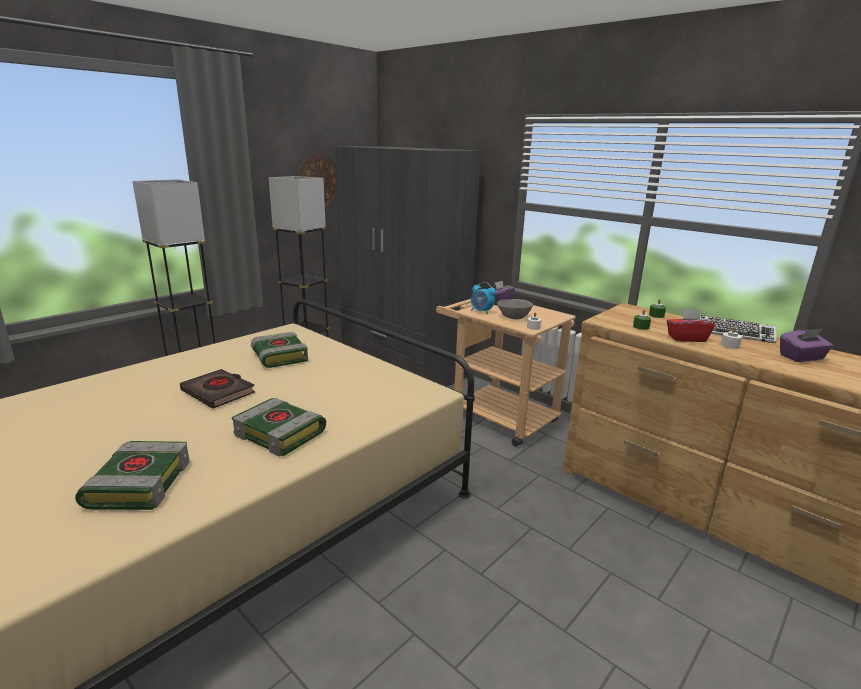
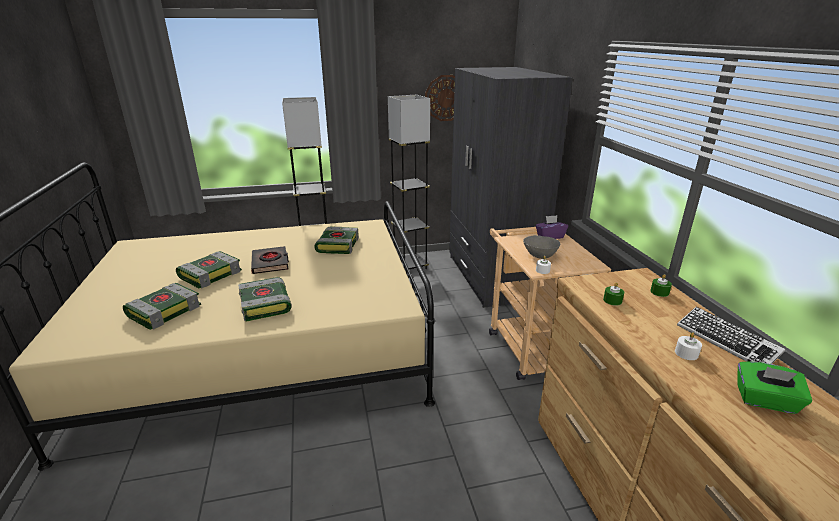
camera: 35 degrees right, 5 degrees up
alarm clock [471,282,496,314] -> none
red tissue box [667,309,715,342] -> none
purple tissue box [780,329,833,362] -> green tissue box [737,361,812,414]
none -> book [176,251,242,288]

